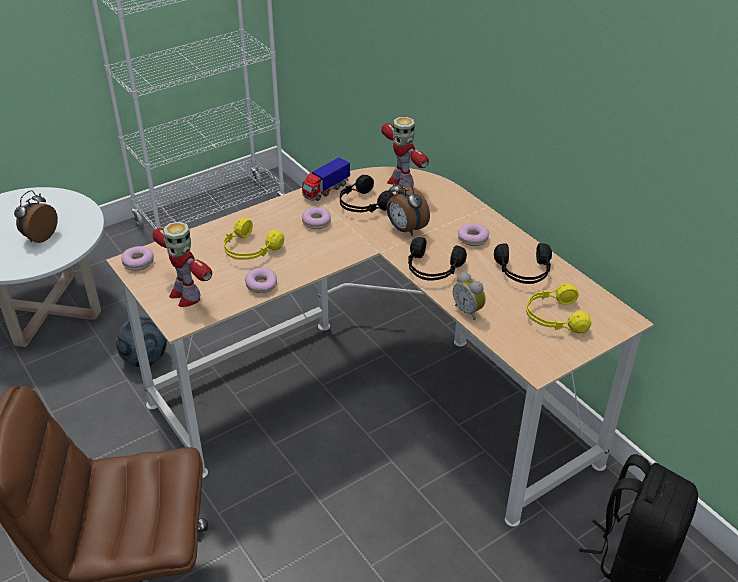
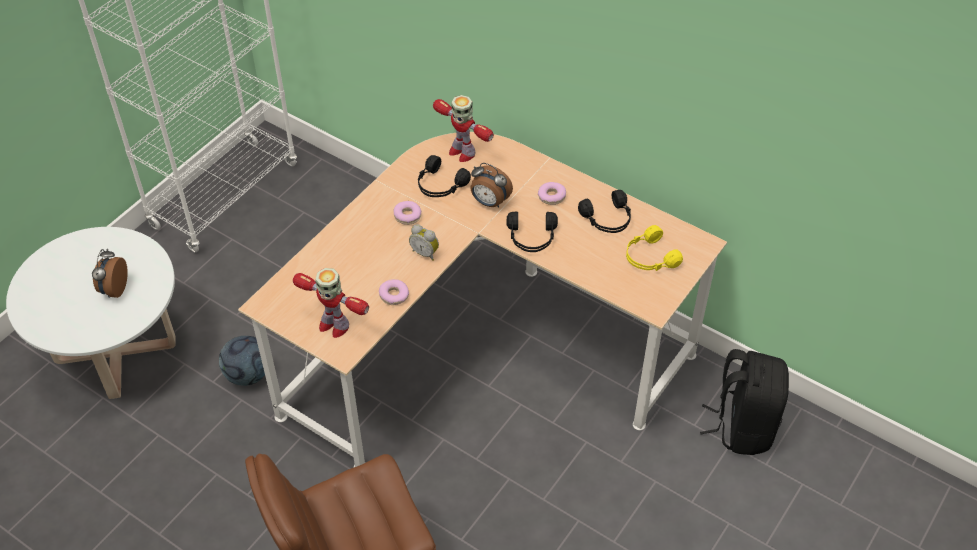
camera: 20 degrees left, 10 degrees up
donut [121,246,154,271] -> none
yellow headphones [224,218,284,260] -> none
toy truck [302,157,350,201] -> none
alarm clock [453,272,486,320] -> alarm clock moved to [409,224,439,261]

